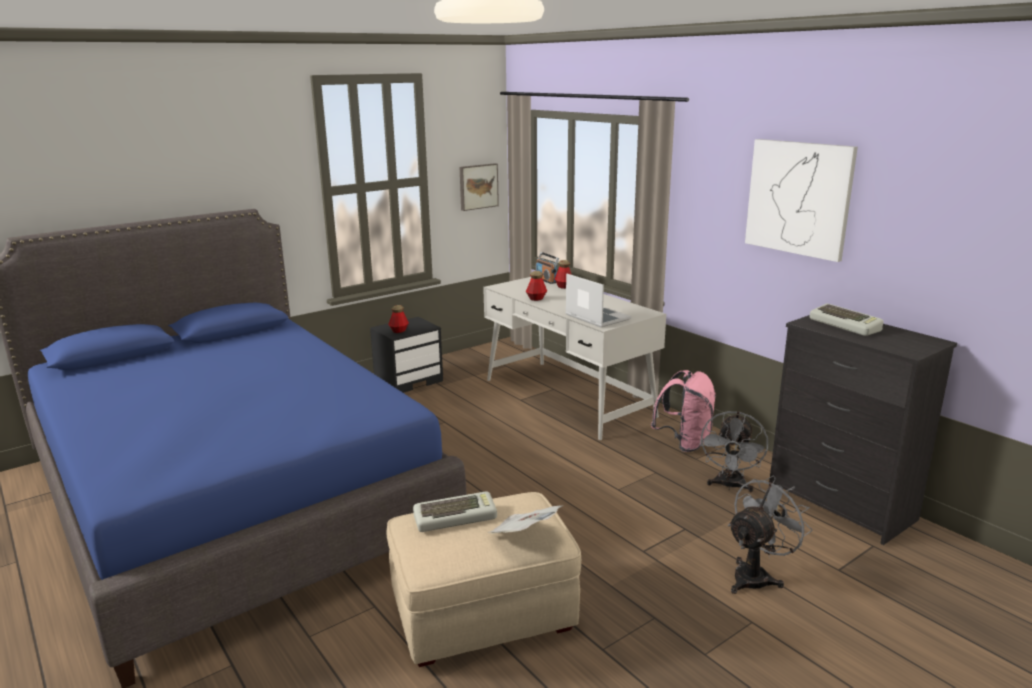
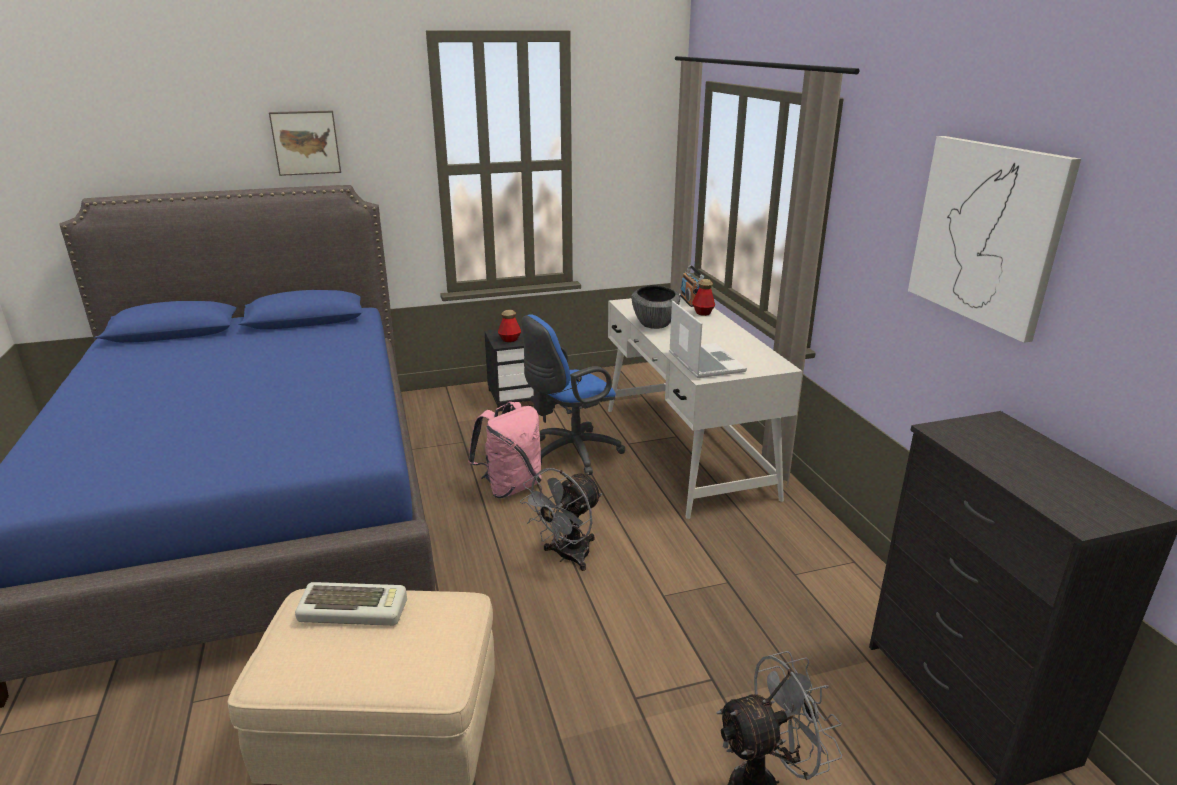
camera: 20 degrees right, 5 degrees up
picture [460,163,499,211] -> picture moved to [269,110,341,176]
newspaper [488,505,563,533] -> none
bottle [526,271,547,301] -> bowl [631,285,680,329]
pink backpack [651,370,716,452] -> pink backpack moved to [468,402,542,498]
grey fan [699,411,768,492] -> grey fan moved to [520,468,602,571]
keyboard [810,304,883,336] -> none
none -> blue office chair [521,314,625,475]

